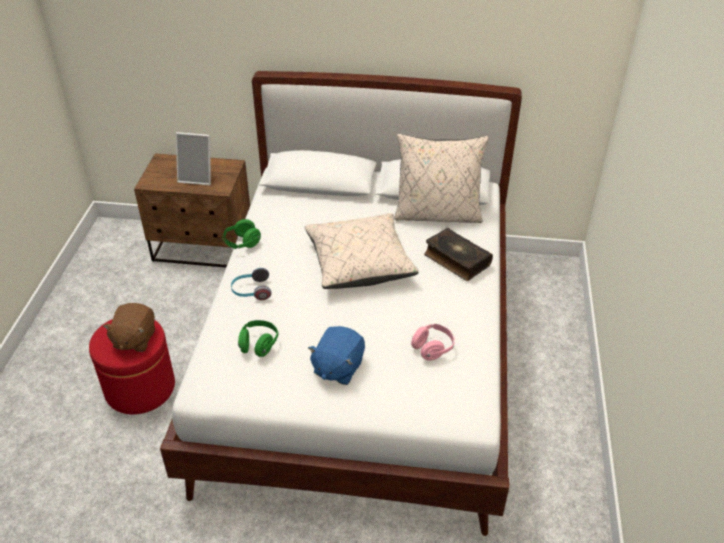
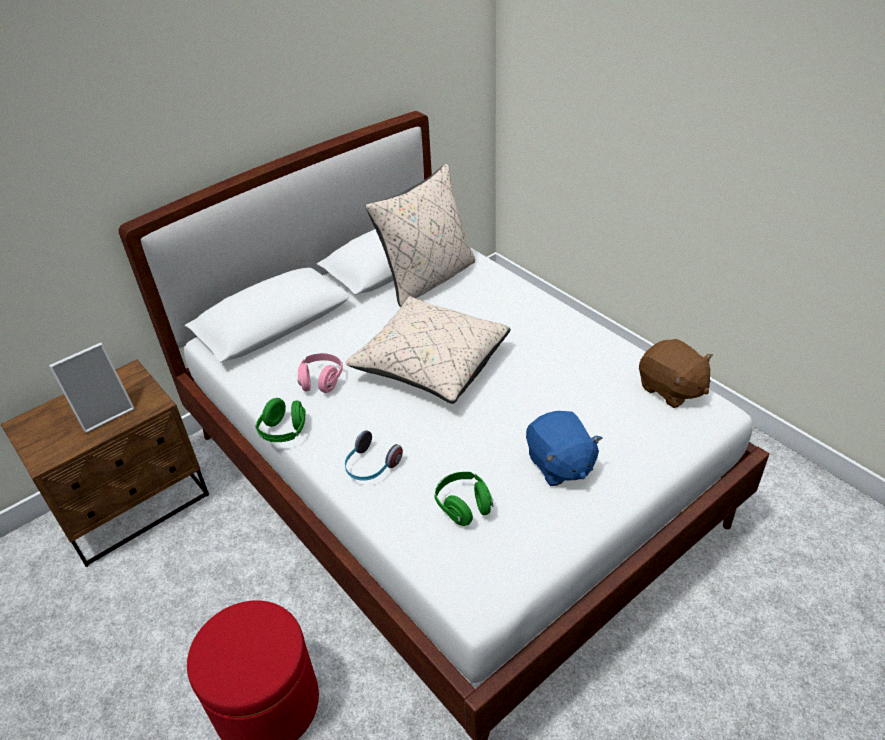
camera: 45 degrees left, 0 degrees up
brown plush toy [103,303,155,352] -> brown plush toy moved to [639,339,713,408]
pink headphones [411,324,455,361] -> pink headphones moved to [298,353,343,393]
book [424,228,493,281] -> none

